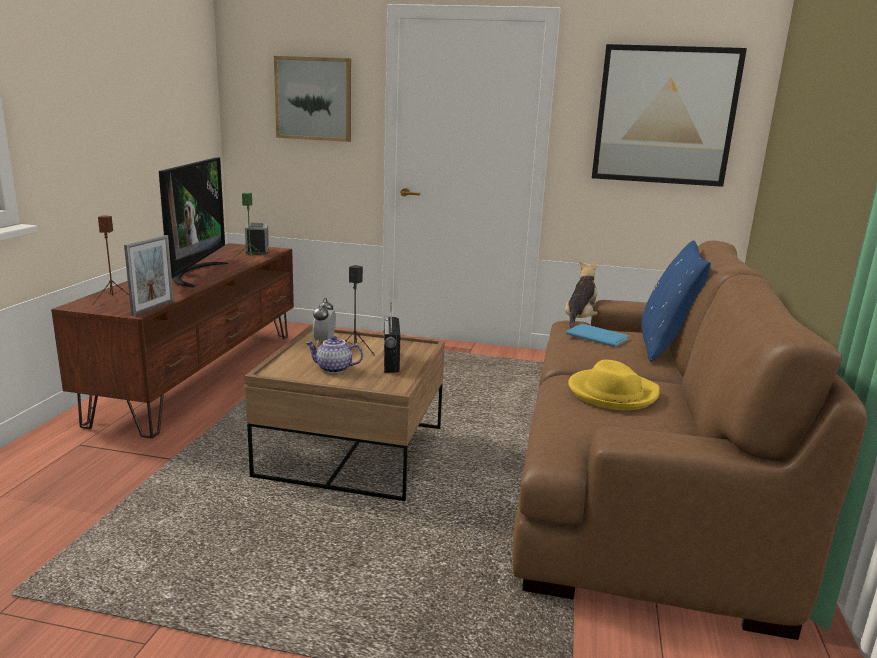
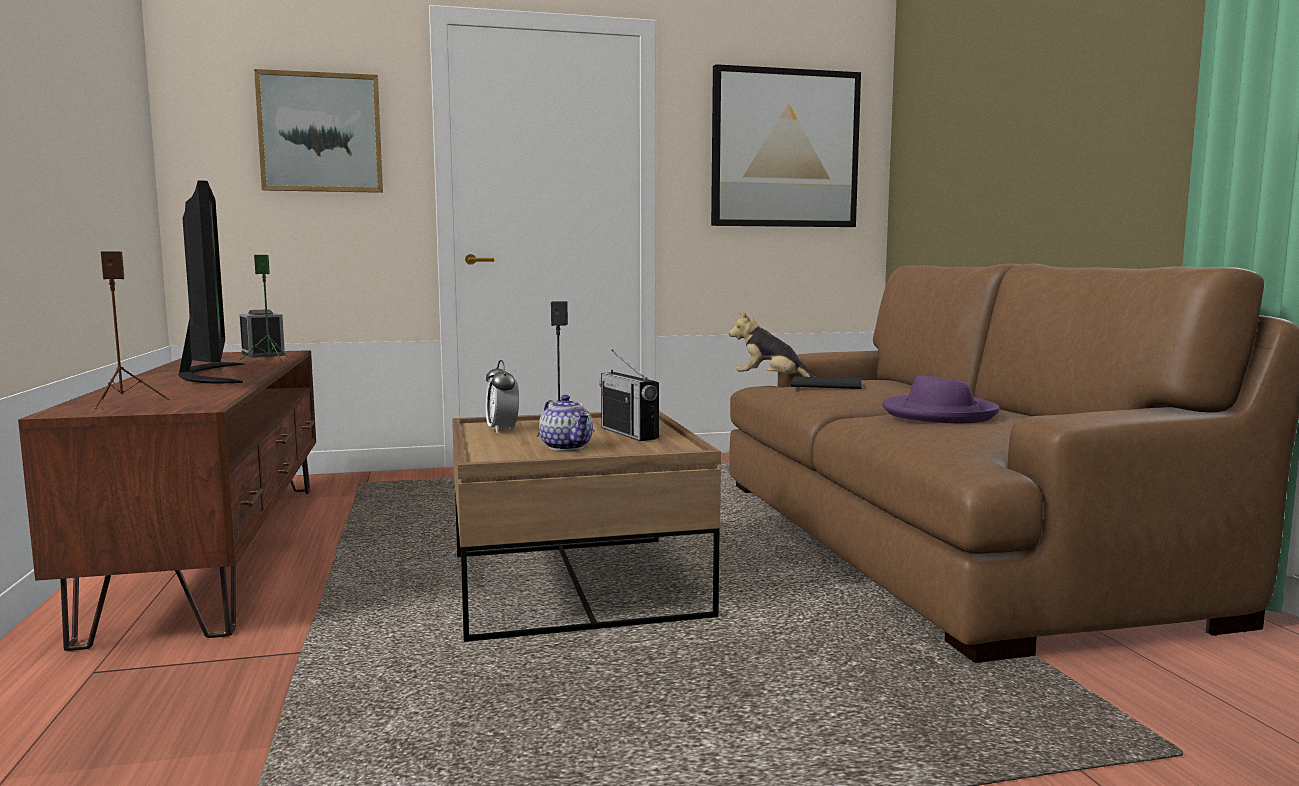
camera: 25 degrees left, 10 degrees down
picture frame [124,235,174,316] -> none
teapot [306,336,363,373] -> teapot turned 105 degrees counterclockwise [539,395,593,451]
plush toy [565,262,598,329] -> plush toy turned 60 degrees counterclockwise [729,311,815,377]
blue book [566,324,629,347] -> black book [791,377,862,389]
yellow hat [568,360,660,410] -> purple hat [882,375,1000,424]
blue pillow [642,240,711,362] -> none

